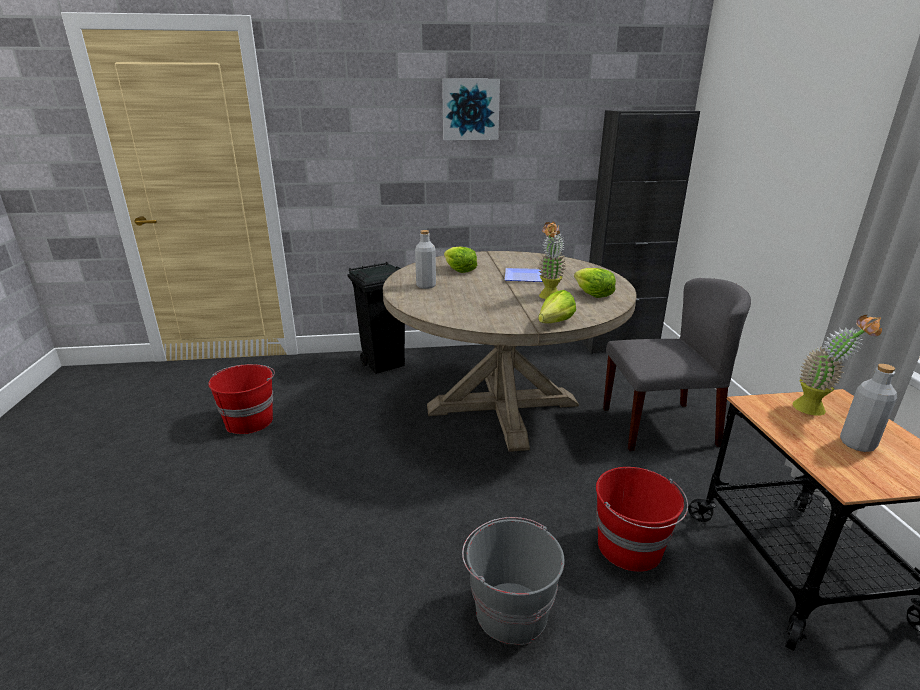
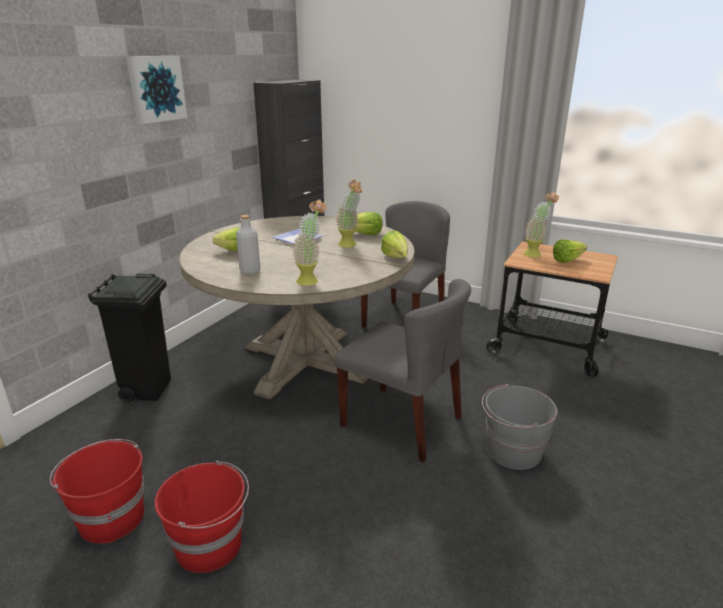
camera: 55 degrees left, 0 degrees up
red bucket [596,467,688,572] -> red bucket moved to [154,461,249,573]
grey bottle [840,364,897,452] -> lettuce [553,239,587,263]
none -> potted plant [292,199,327,286]
none -> grey chair [335,279,471,463]

